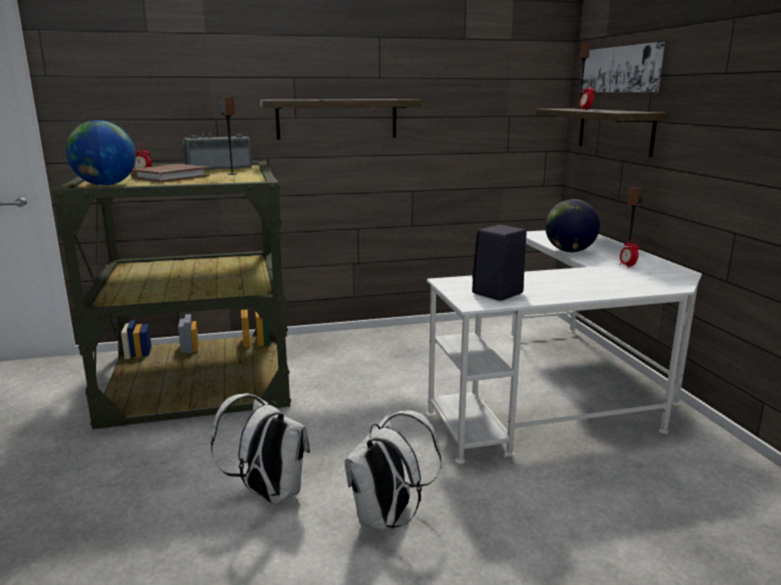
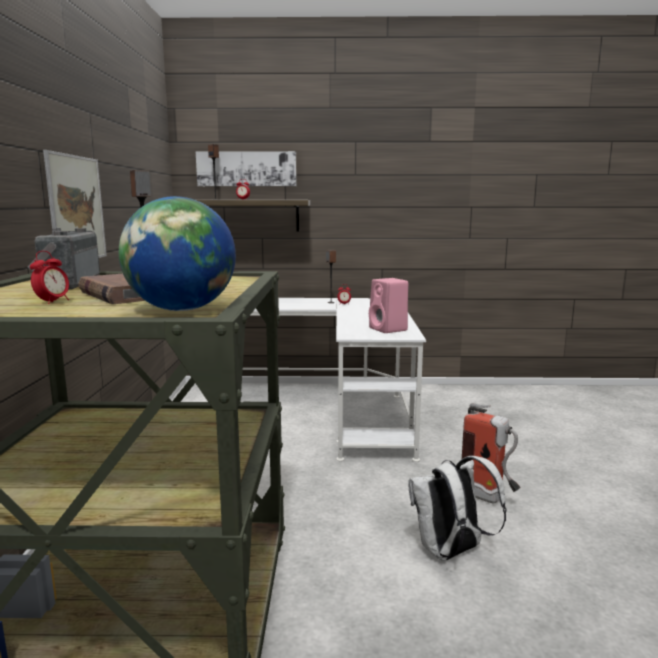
camera: 75 degrees left, 5 degrees down
shelf [260,99,422,140] -> picture [43,150,107,258]
white backpack [345,410,441,532] -> fire extinguisher [462,403,521,504]
black speaker [472,225,527,301] -> pink speaker [369,278,408,333]
globe [545,199,600,252] -> none

